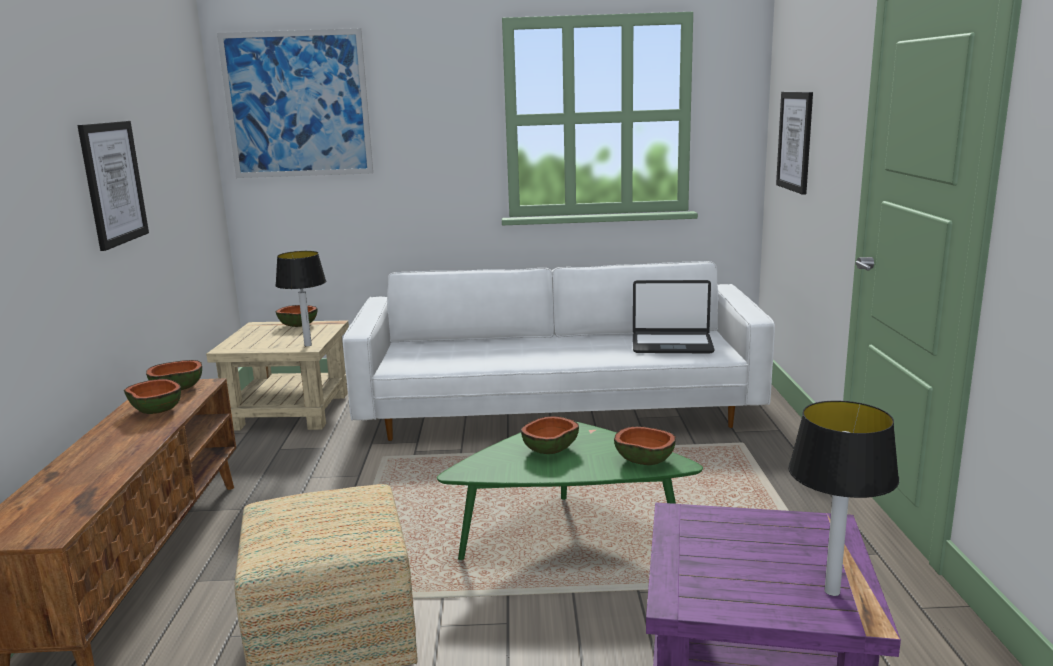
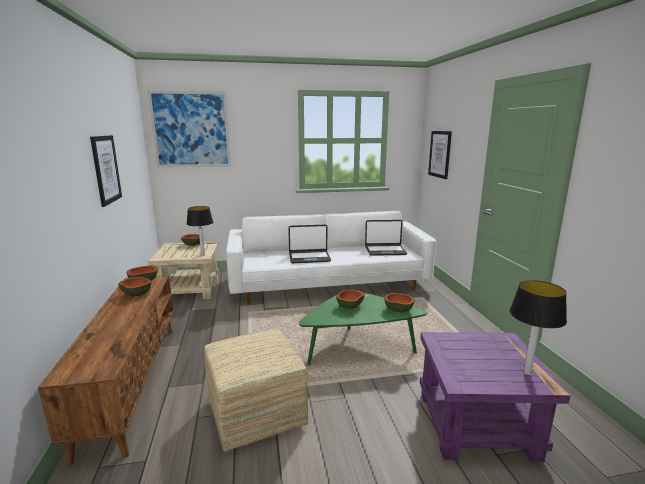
camera: 10 degrees left, 0 degrees up
none -> laptop [288,225,331,264]

